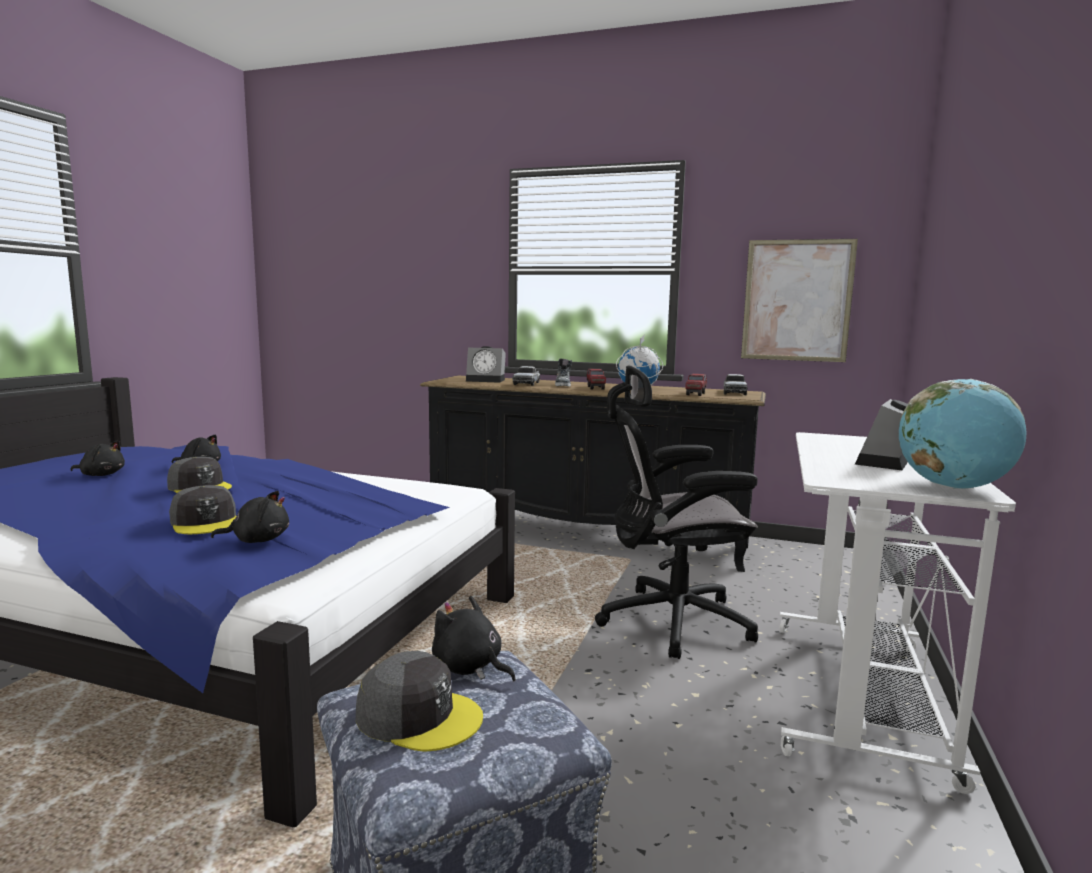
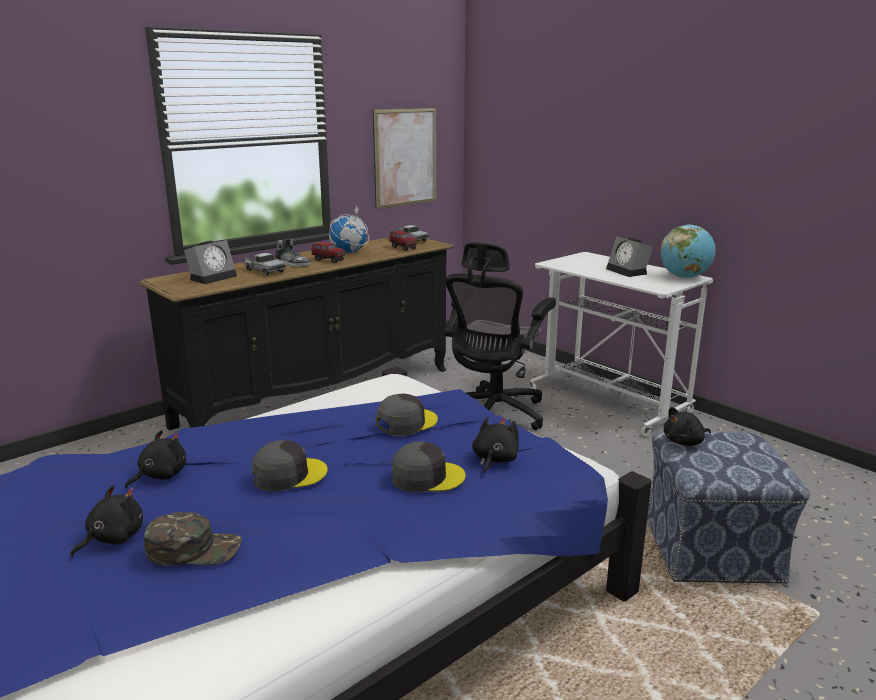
camera: 60 degrees left, 10 degrees up
grey cap [355,651,483,751] -> grey cap moved to [376,394,438,436]
none -> green cap [144,512,242,566]

